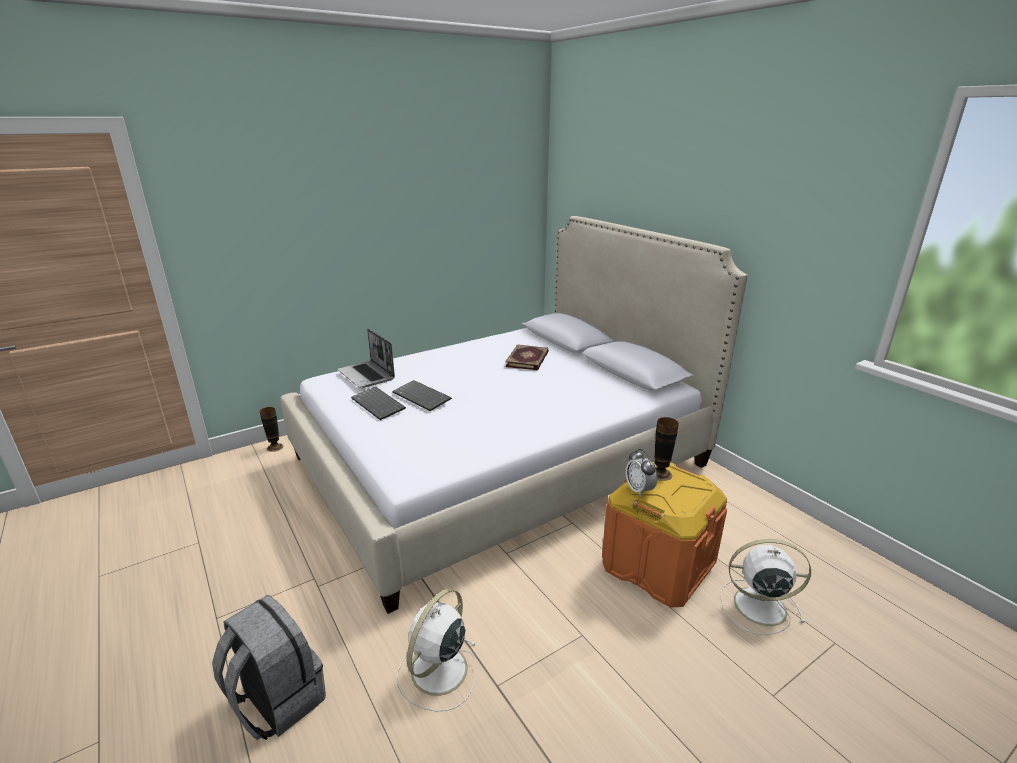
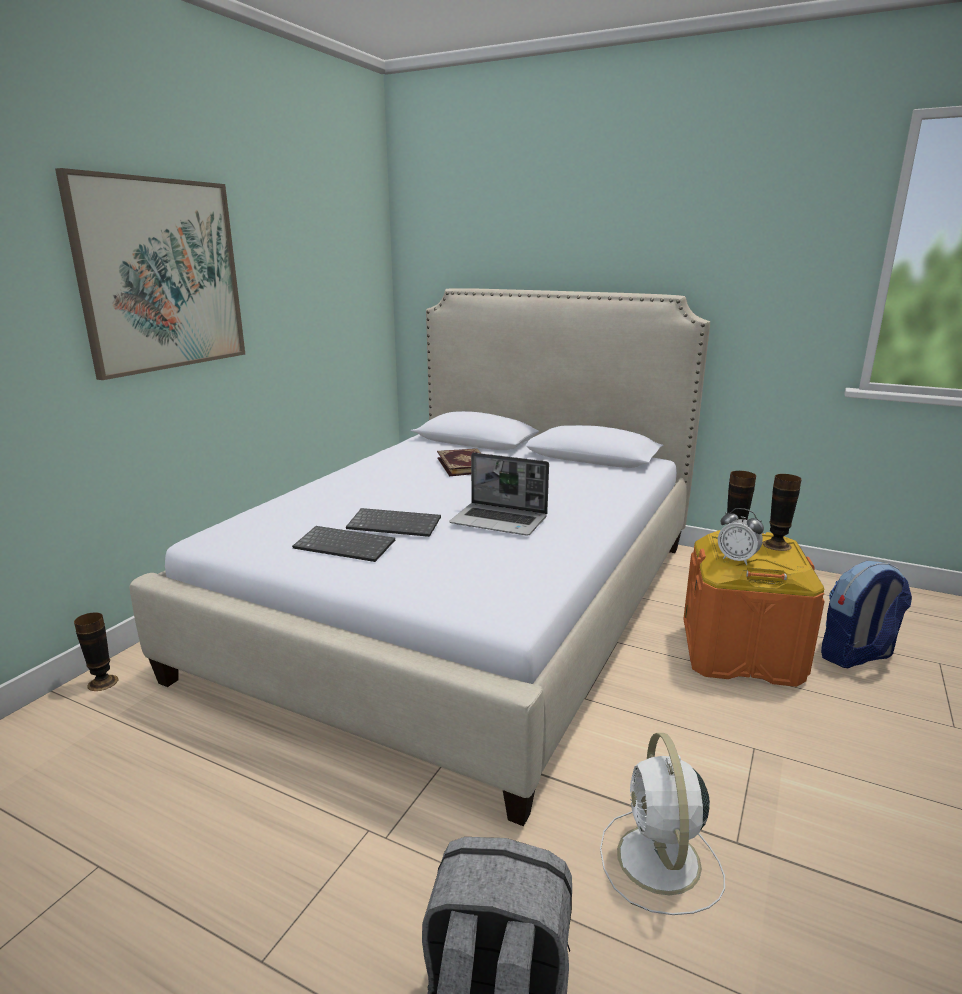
camera: 30 degrees left, 5 degrees down
laptop [338,329,395,388] -> laptop moved to [449,453,549,535]
white fan [721,539,811,635] -> backpack [821,561,912,668]
none -> picture [55,168,245,380]
none -> vase [763,474,801,551]

